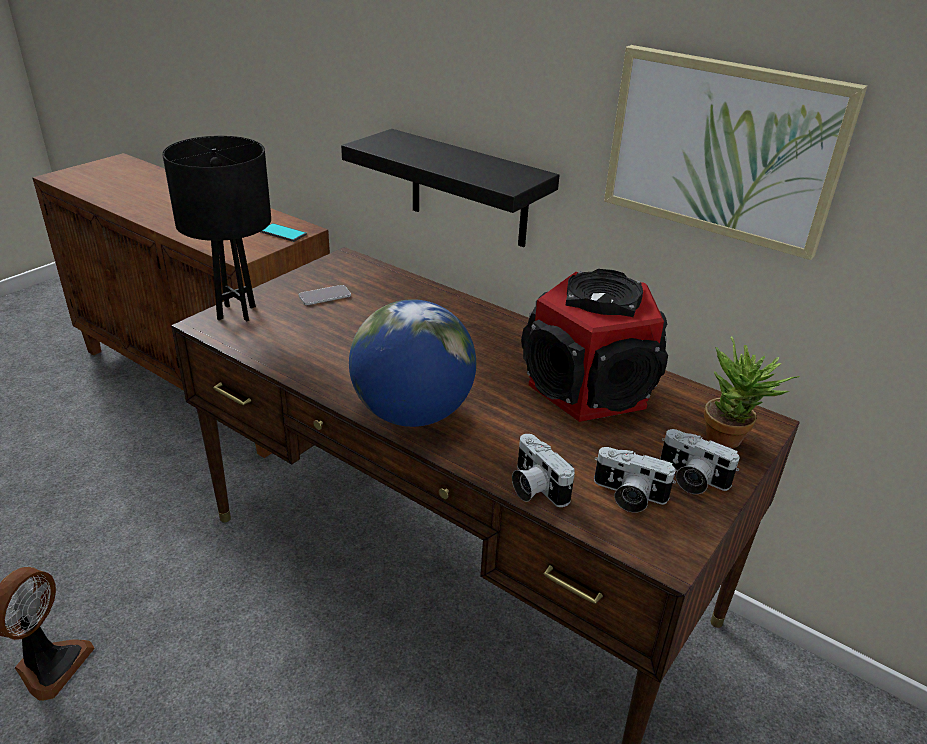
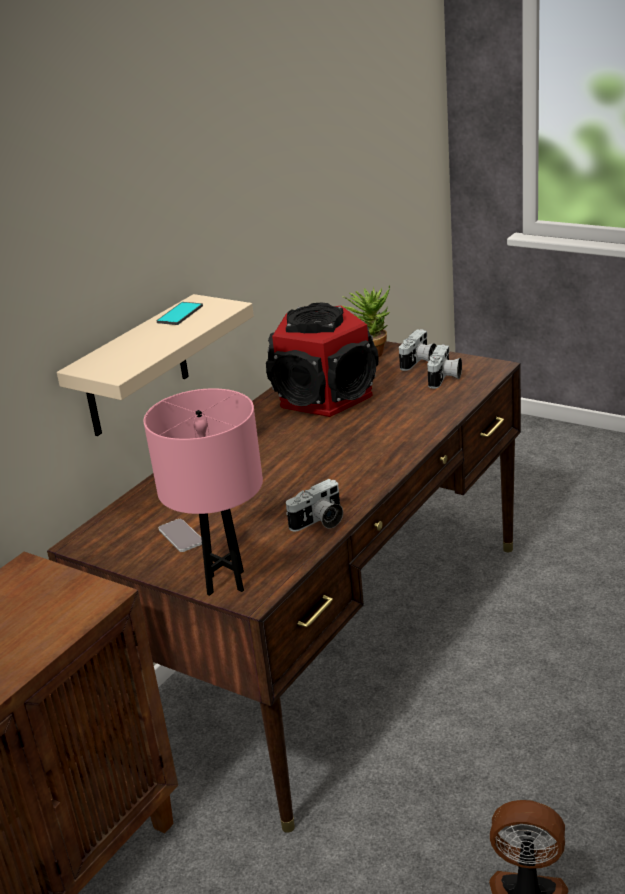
camera: 90 degrees left, 5 degrees down
black table lamp [162,136,271,321] -> pink table lamp [144,388,263,596]
phone [261,223,307,242] -> phone moved to [156,302,203,325]
black shelf [341,129,560,247] -> beige shelf [57,294,254,436]
globe [349,299,476,427] -> none
camera [512,434,575,507] -> camera moved to [286,479,343,531]
picture [604,45,867,260] -> none

